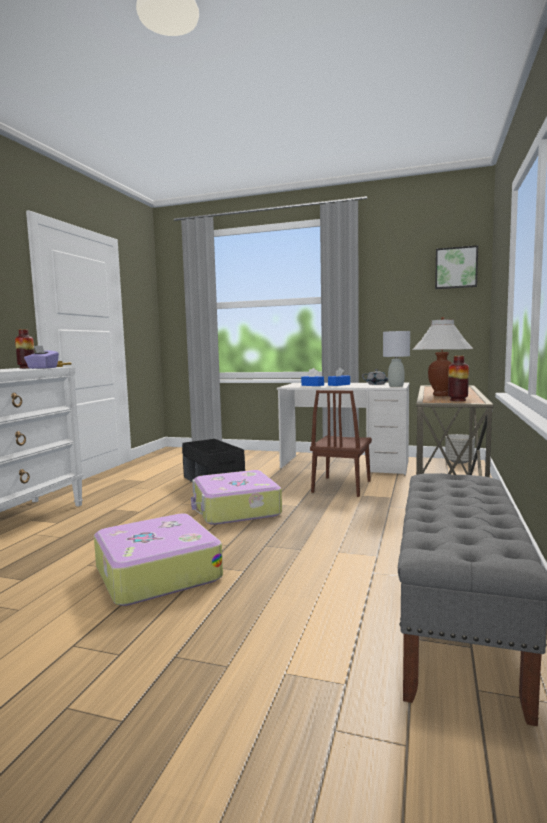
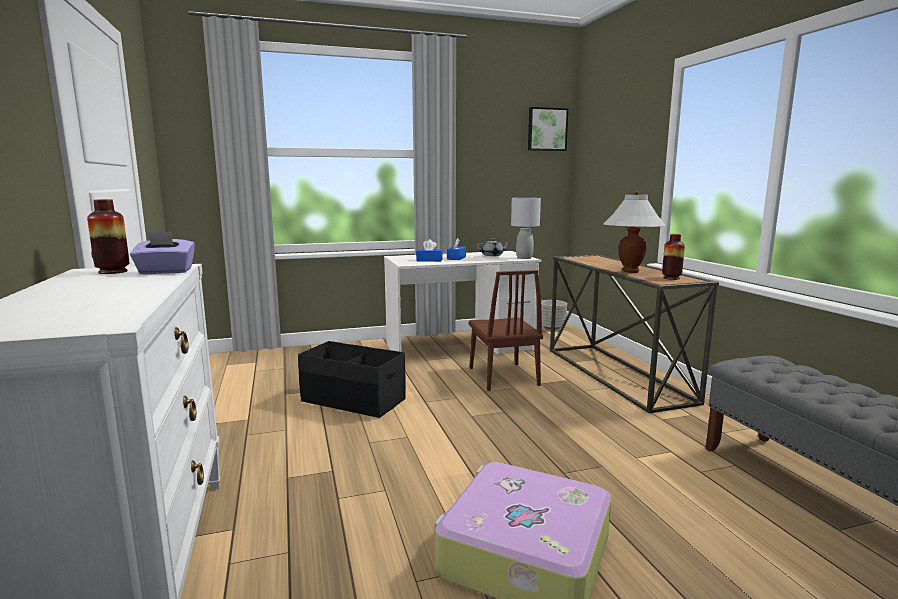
camera: 35 degrees left, 5 degrees up
suitcase [191,470,282,525] -> none

